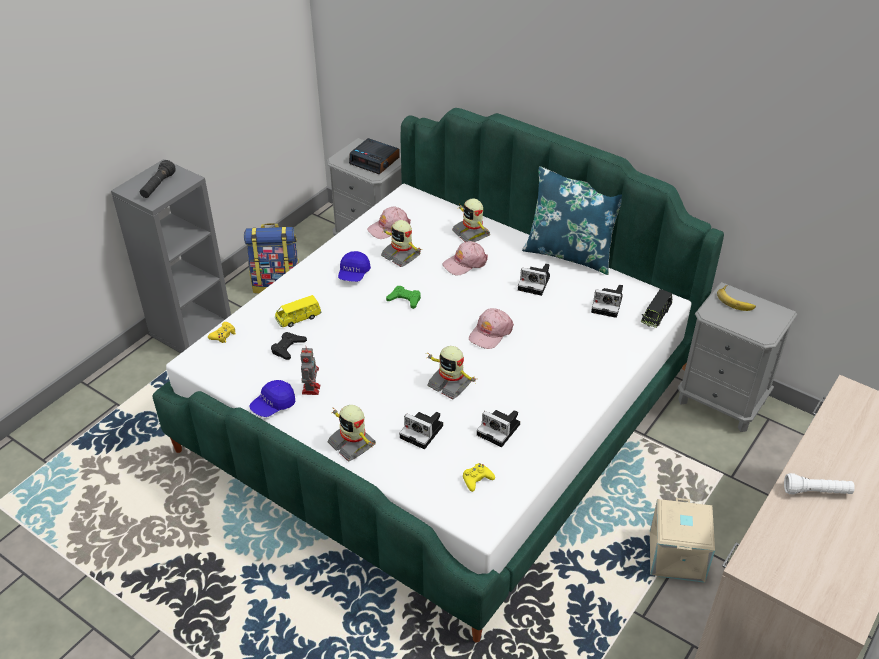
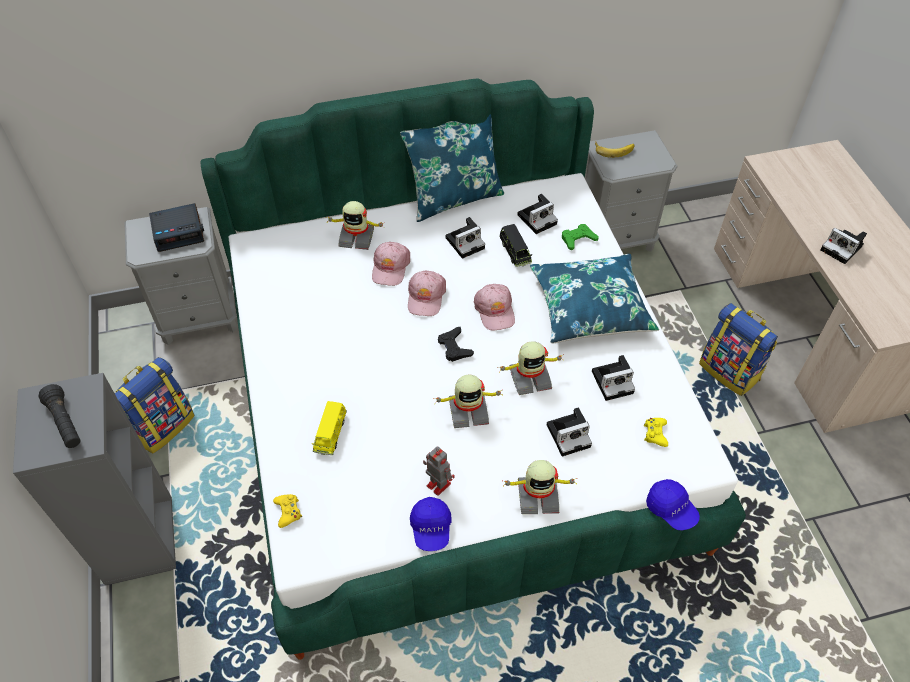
camera: 50 degrees left, 10 degrees up
black game controller [271,332,307,360] -> black game controller moved to [438,327,474,362]
blue cap [338,251,371,282] -> blue cap moved to [646,479,700,530]
pink cap [367,206,411,239] -> pink cap moved to [408,271,446,316]
toy robot [381,220,423,267] -> toy robot moved to [433,374,503,428]
green game controller [386,286,421,309] -> green game controller moved to [562,224,599,250]
black toy car [641,289,673,328] -> black toy car moved to [499,224,532,267]
beige storage box [650,498,715,583] -> backpack [699,303,778,396]
white flashlight [784,473,855,494] -> camera [820,228,867,264]
none -> blue pillow [530,254,659,343]

